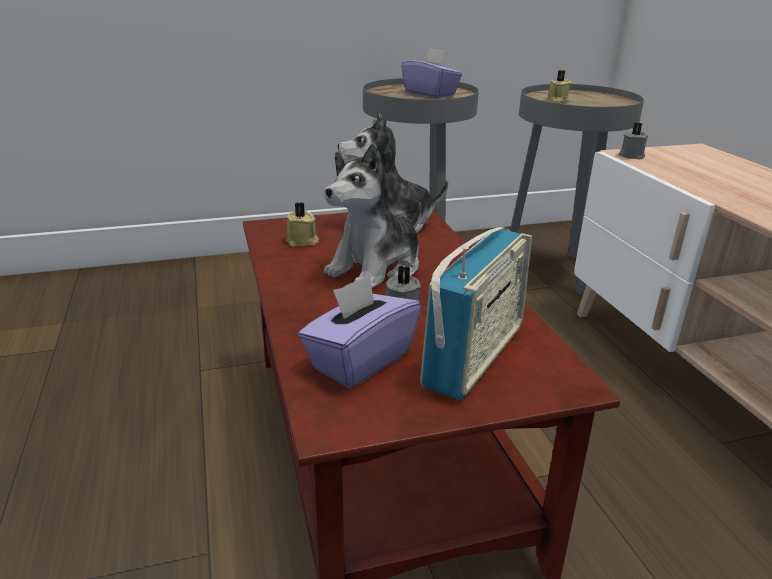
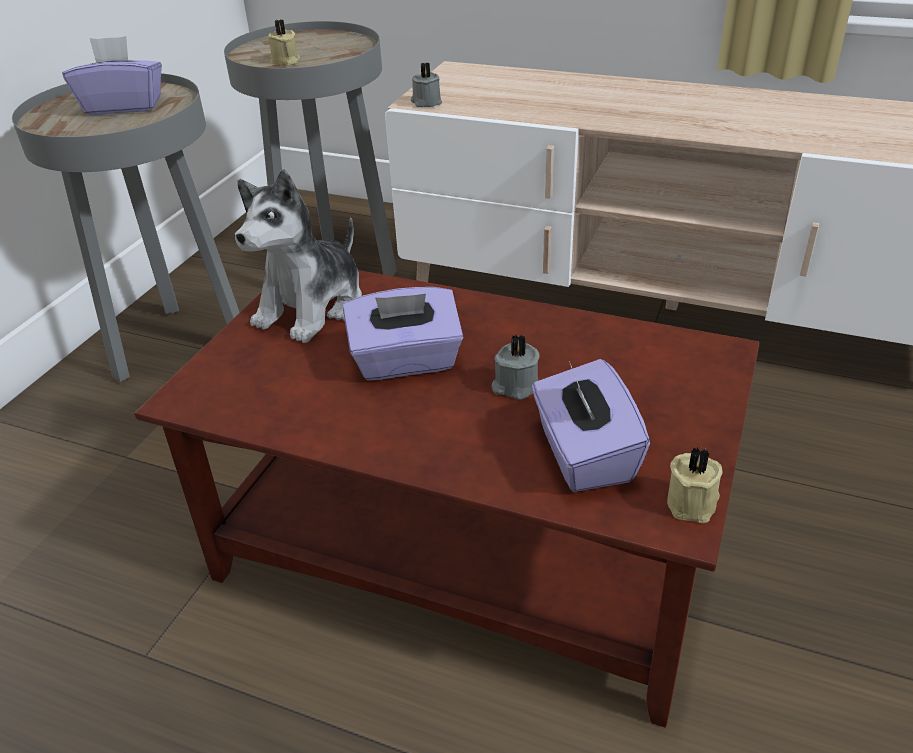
camera: 50 degrees left, 10 degrees up
beige candle [286,202,319,247] -> beige candle moved to [667,447,723,523]
plush toy [324,143,421,288] -> purple tissue box [343,287,463,380]
radio [420,227,532,400] -> none

